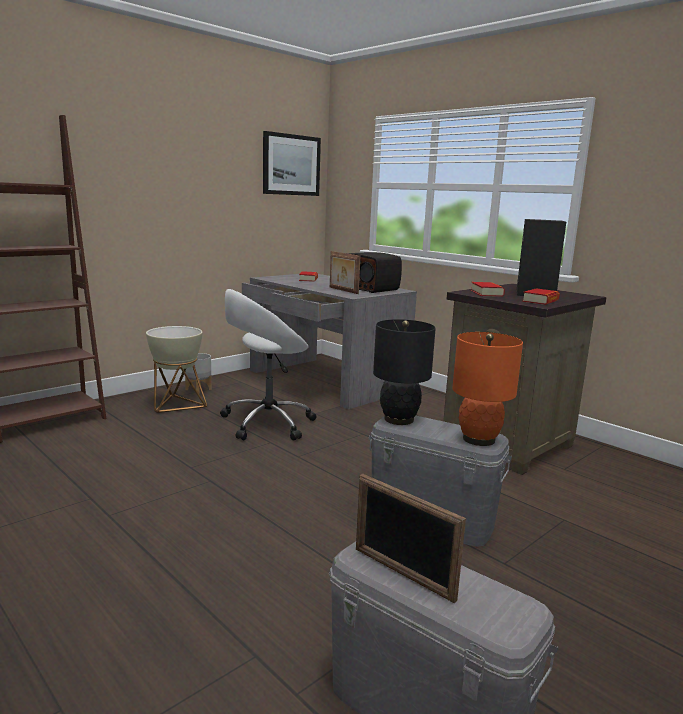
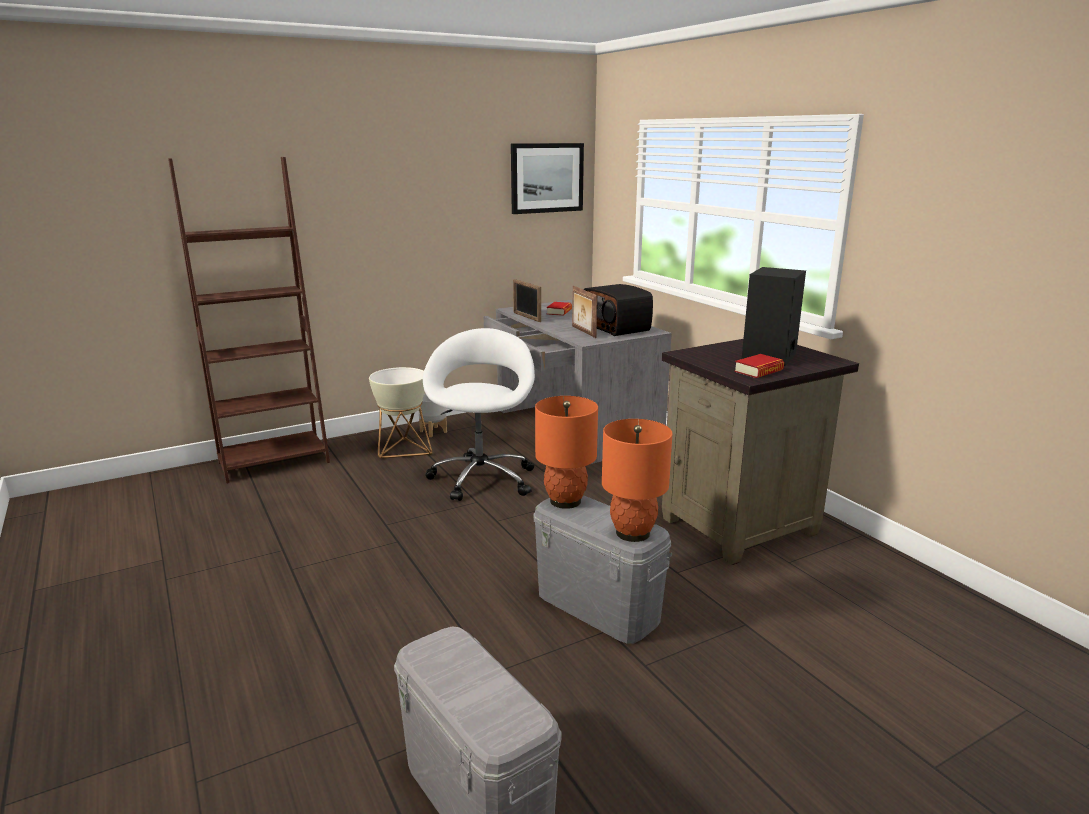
camera: 15 degrees right, 5 degrees up
white office chair [220,289,316,440] -> white office chair turned 120 degrees clockwise [423,328,535,501]
picture frame [356,474,466,603] -> picture frame moved to [513,279,541,322]
black table lamp [373,319,436,425] -> orange table lamp [535,396,598,509]
book [471,282,505,297] -> none

